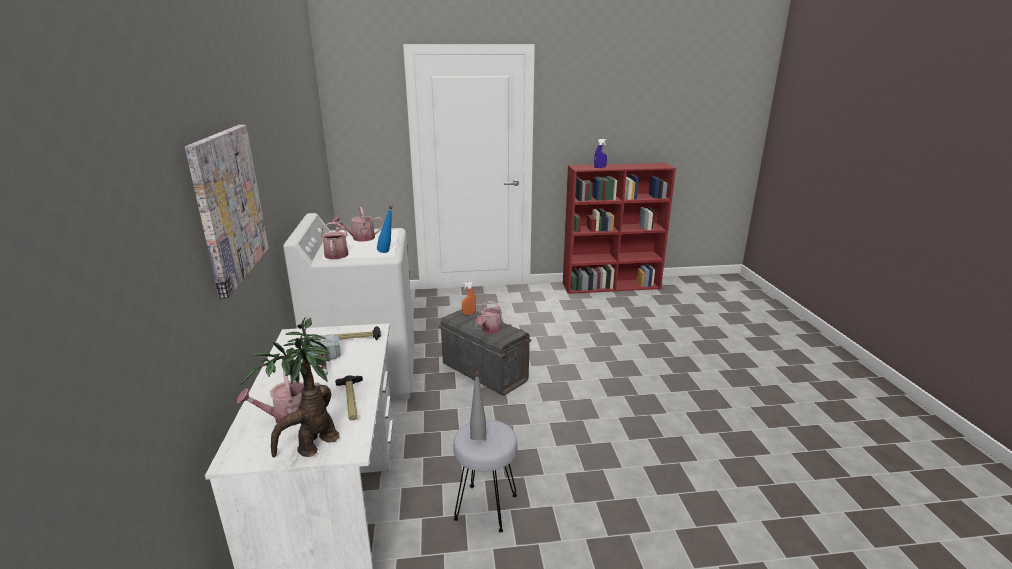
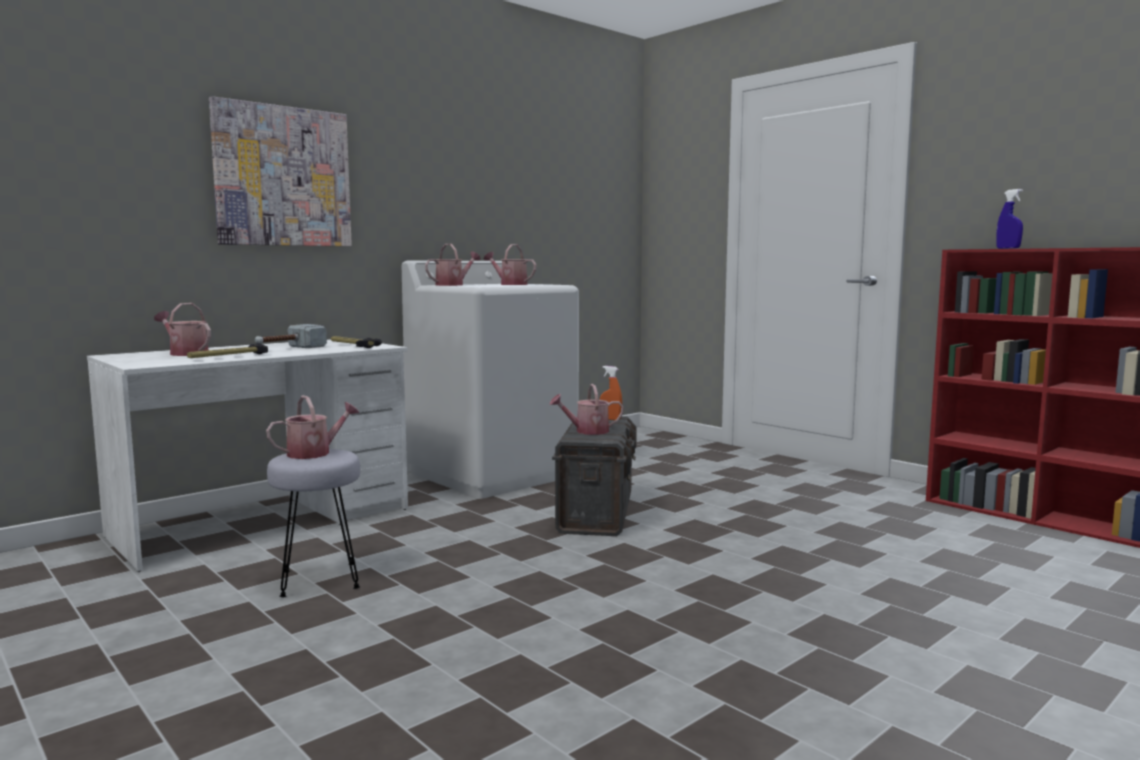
camera: 55 degrees right, 15 degrees down
potted plant [240,317,339,457] -> none
blue bottle [377,205,393,253] -> none
grey bottle [470,372,486,440] -> watering can [266,395,359,459]

